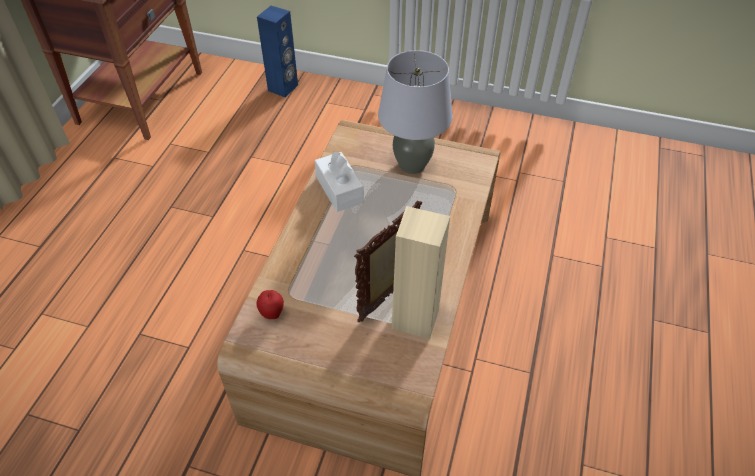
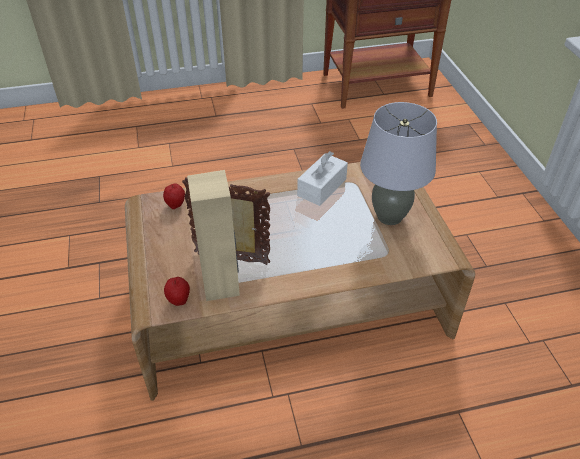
camera: 60 degrees right, 5 degrees down
blue speaker [257,6,298,97] -> none
none -> apple [164,277,190,306]

